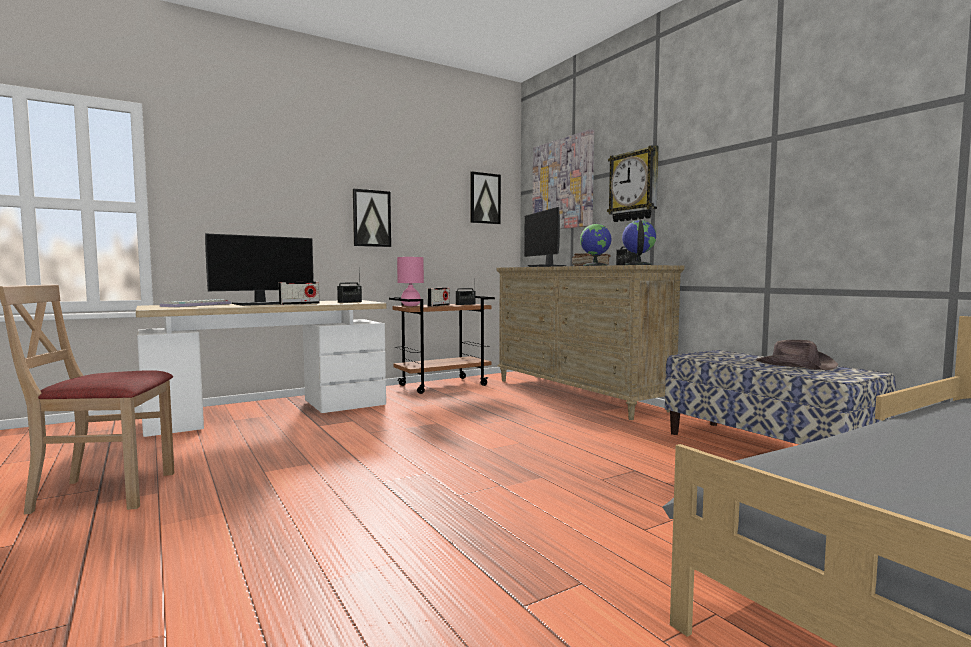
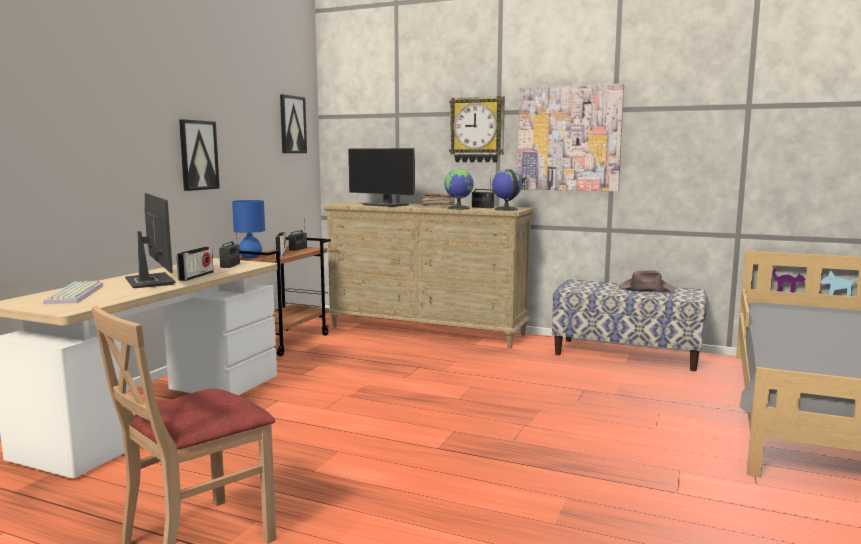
camera: 35 degrees left, 5 degrees up
monitor [205,233,314,306] -> monitor turned 45 degrees counterclockwise [125,193,176,288]
pink table lamp [397,257,424,306] -> blue table lamp [232,200,265,258]
picture [532,129,594,229] -> picture moved to [518,84,624,191]

